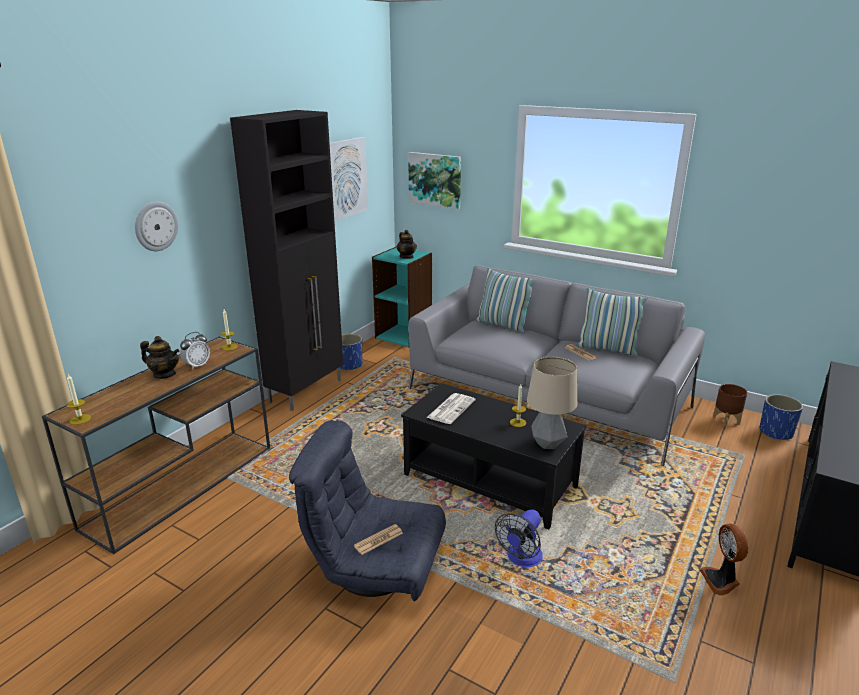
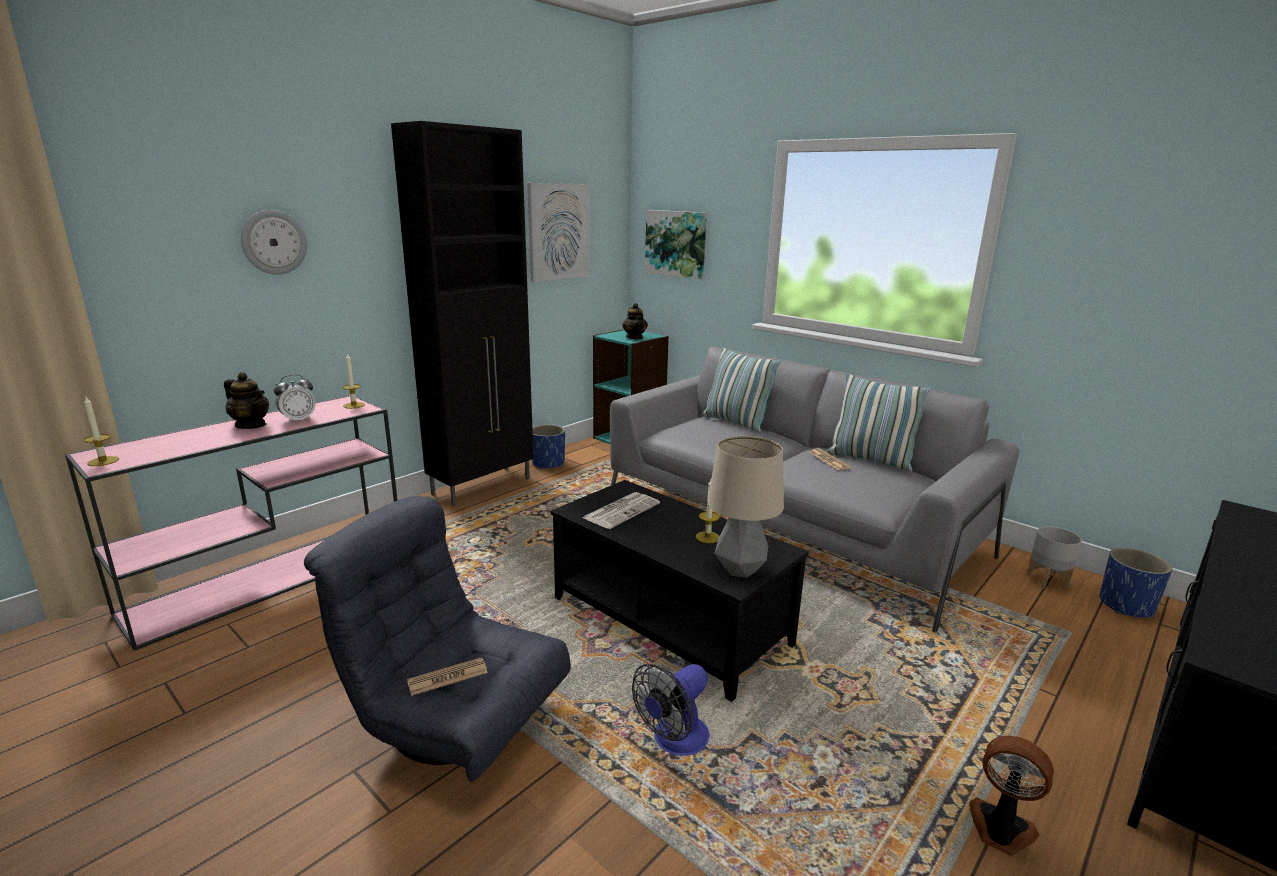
camera: 10 degrees right, 5 degrees down
brown console table [42,337,270,554] -> pink console table [65,395,398,651]
fan [699,524,748,596] -> fan turned 120 degrees clockwise [969,736,1054,856]
brown planter [713,384,747,427] -> grey planter [1026,526,1082,589]

